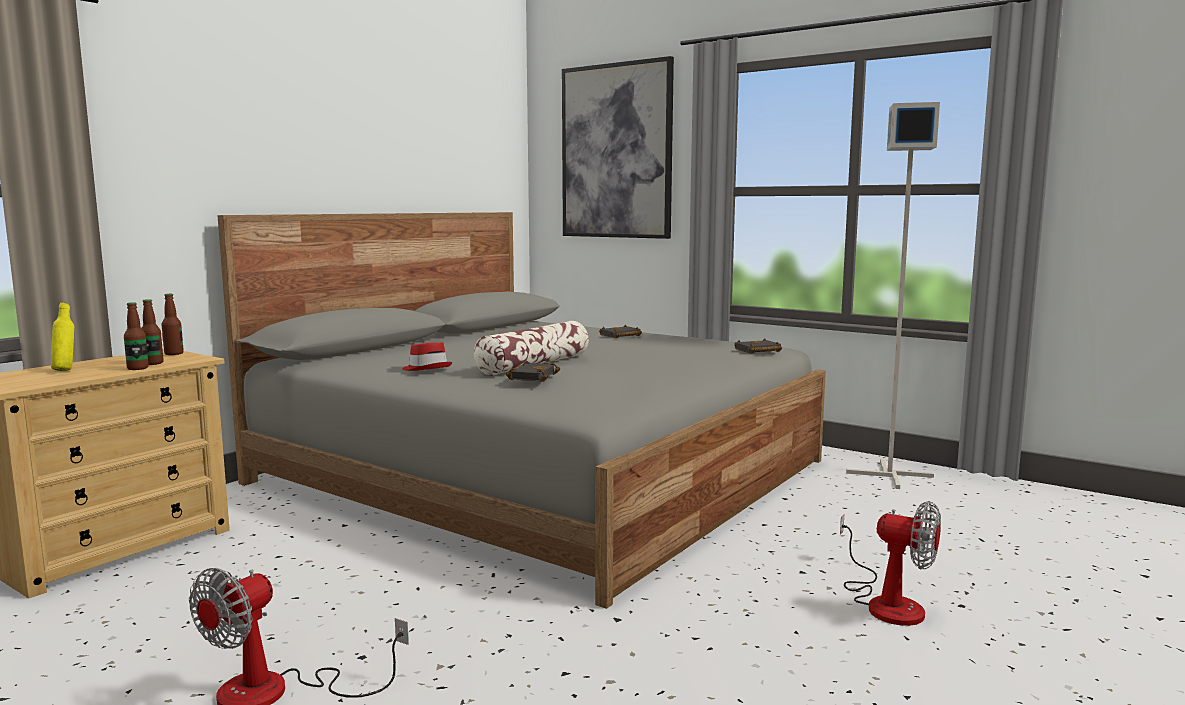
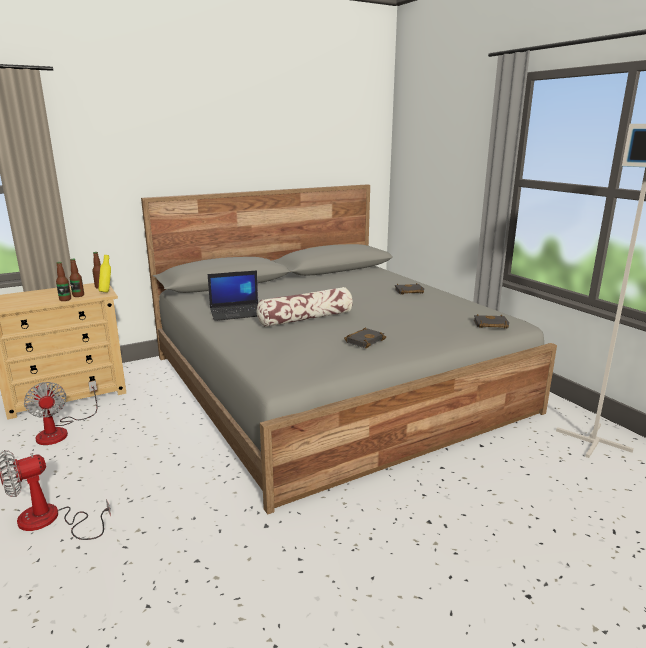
camera: 25 degrees right, 10 degrees up
yellow bottle [51,303,74,371] -> yellow bottle moved to [99,255,111,293]
red hat [402,342,452,371] -> laptop [208,270,258,321]
black book [506,361,560,382] -> black book moved to [344,328,386,348]
picture [562,56,674,239] -> none
fan [840,501,941,626] -> fan moved to [24,381,97,445]

